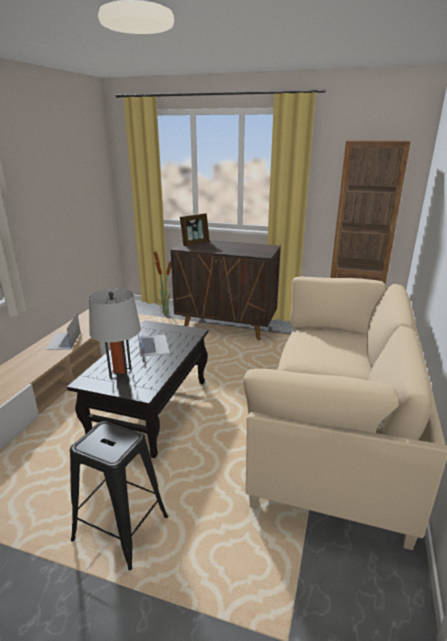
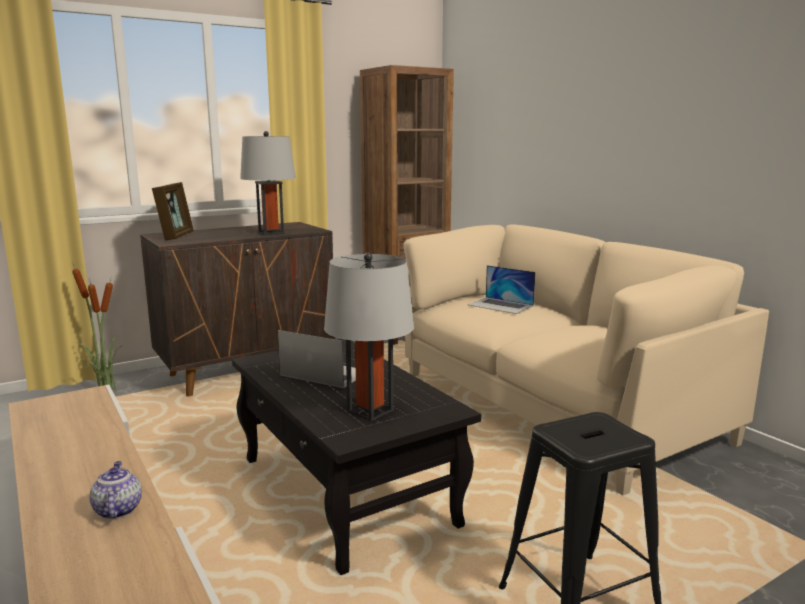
camera: 50 degrees left, 10 degrees down
laptop [45,313,81,350] -> laptop moved to [468,265,536,314]
none -> teapot [89,461,142,519]
none -> grey table lamp [240,131,296,235]

